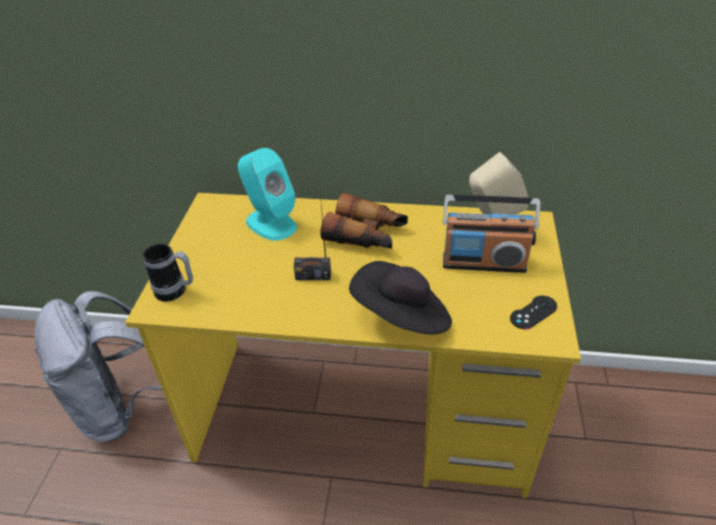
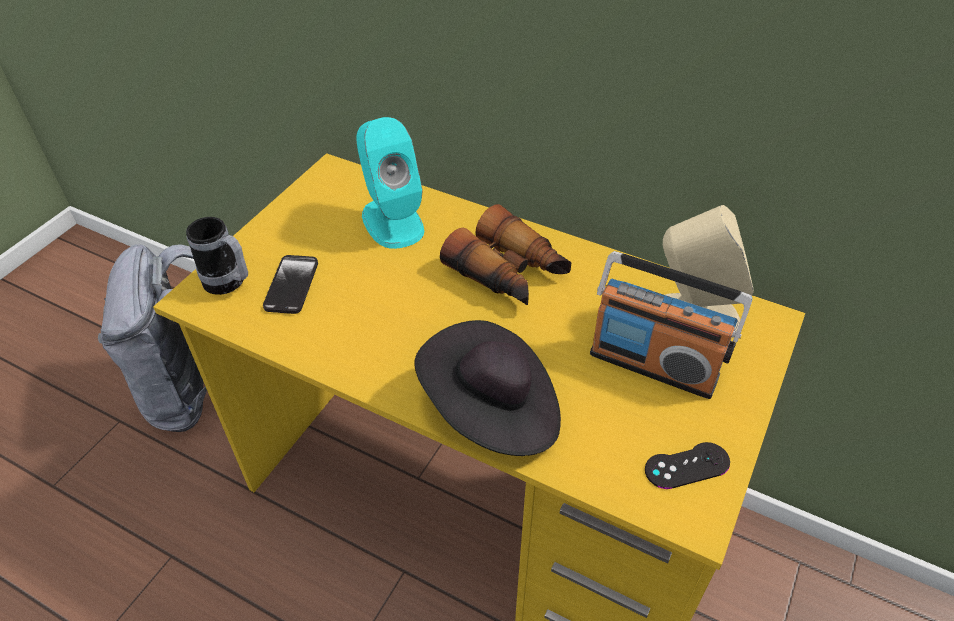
camera: 20 degrees right, 5 degrees up
radio [294,195,331,280] -> none
none -> phone [263,255,318,314]

